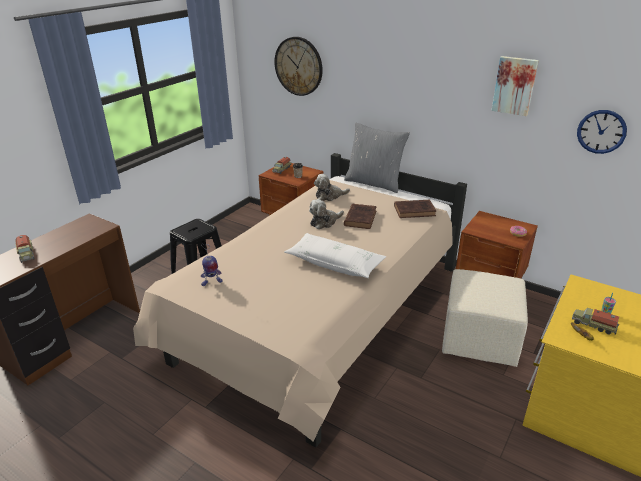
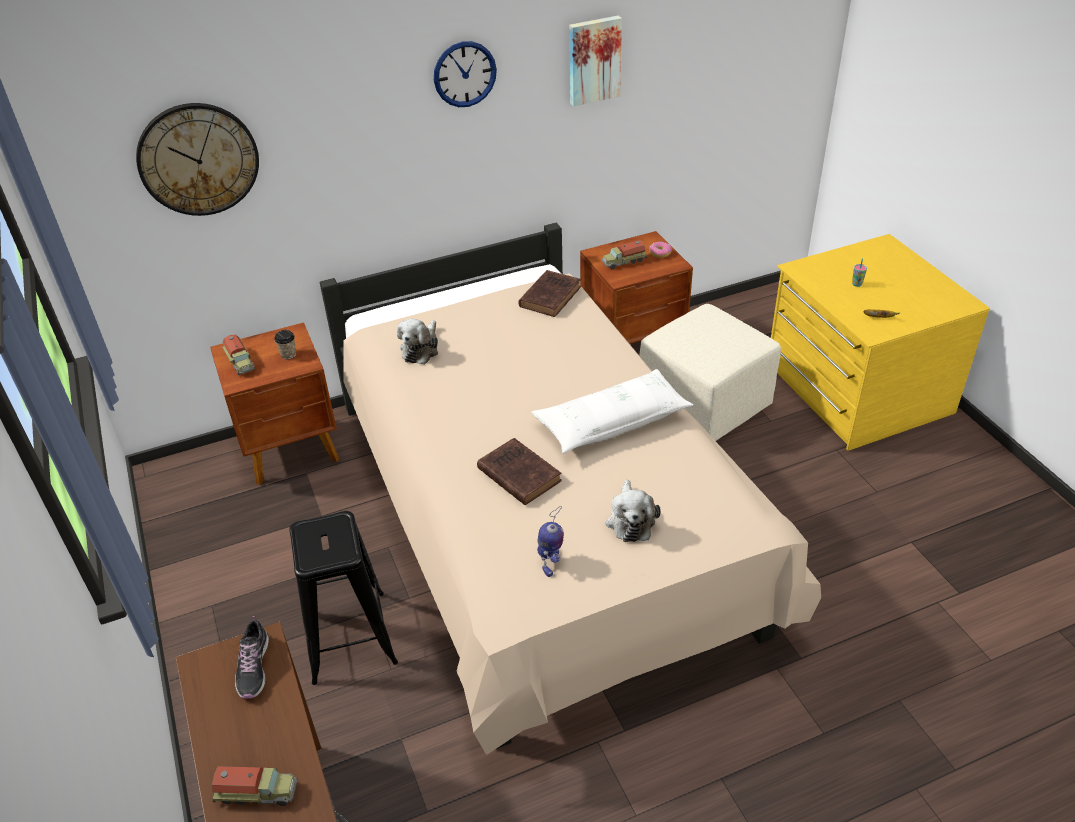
camera: 55 degrees left, 10 degrees up
plush toy [309,199,344,229] -> plush toy moved to [606,480,661,542]
grey pillow [344,123,410,193] -> none
brown book [344,204,377,229] -> brown book moved to [477,438,562,505]
toy truck [572,308,619,335] -> toy truck moved to [602,240,647,269]
wall clock [577,110,627,154] -> wall clock moved to [434,41,497,107]
none -> shoe [235,616,269,699]

